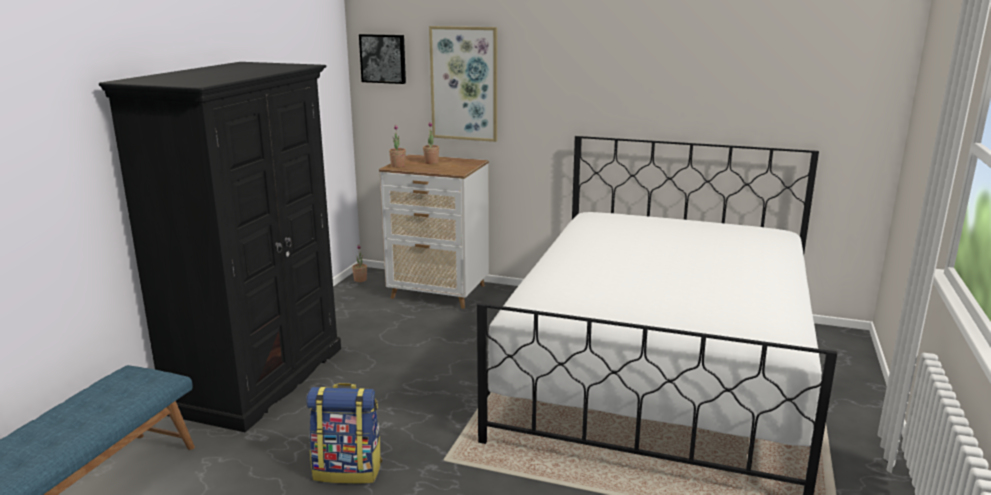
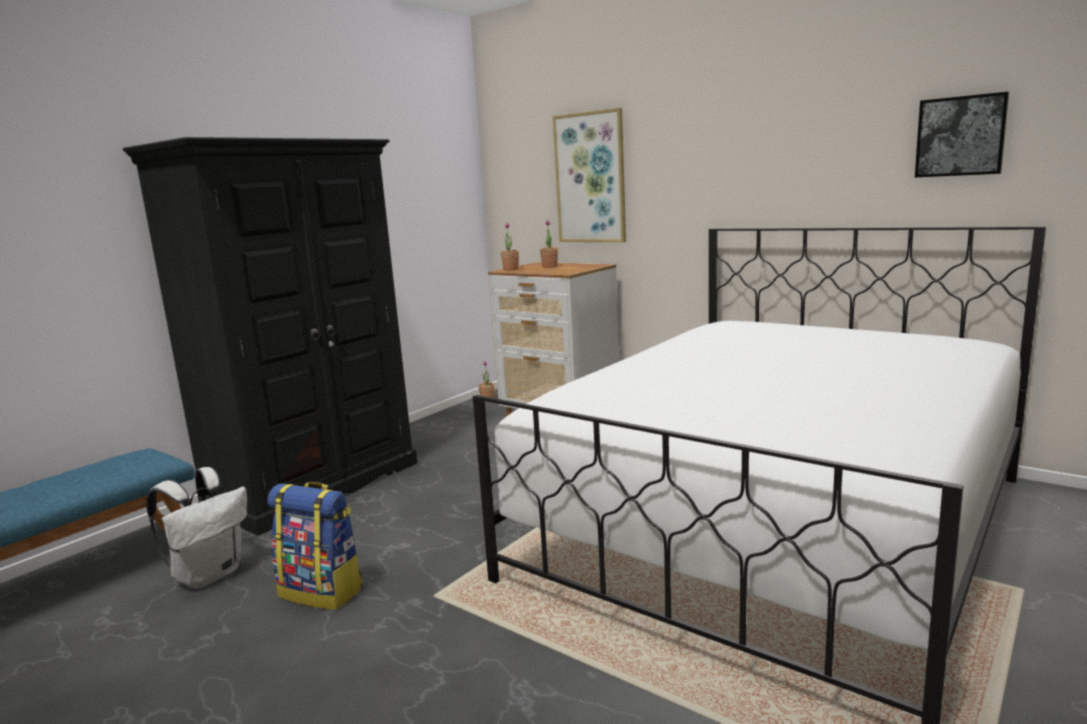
camera: 20 degrees right, 5 degrees down
picture [359,34,406,84] -> picture moved to [915,92,1010,177]
none -> white backpack [146,467,247,589]

